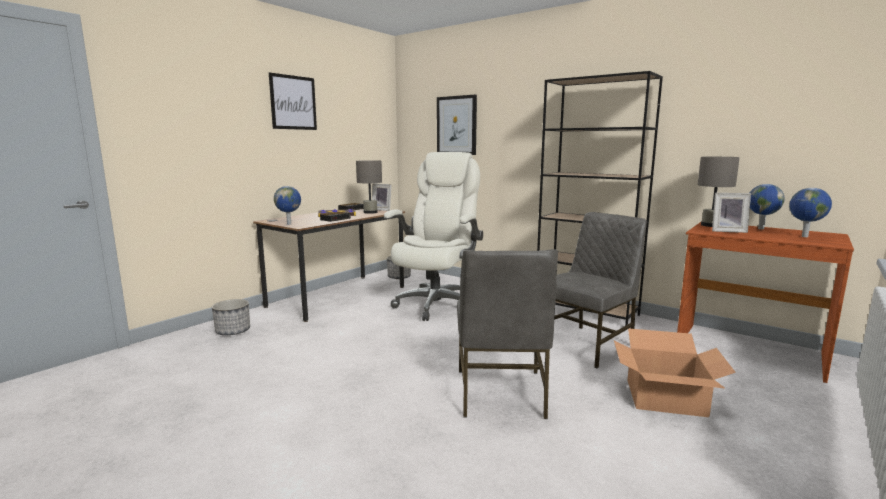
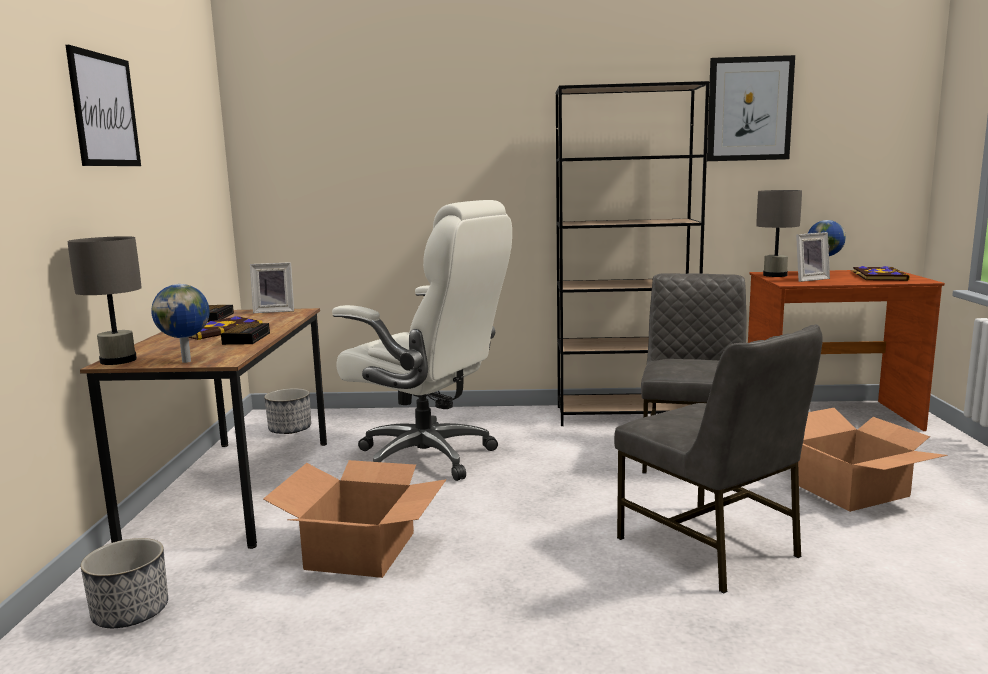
camera: 35 degrees left, 0 degrees up
grey table lamp [356,160,382,214] -> grey table lamp moved to [67,236,142,365]
white office chair [384,152,483,321] -> white office chair turned 135 degrees clockwise [332,200,512,481]
picture [437,95,477,155] -> picture moved to [707,55,795,161]
globe [789,188,832,237] -> book [850,266,910,281]
none -> cardboard box [263,460,446,578]

